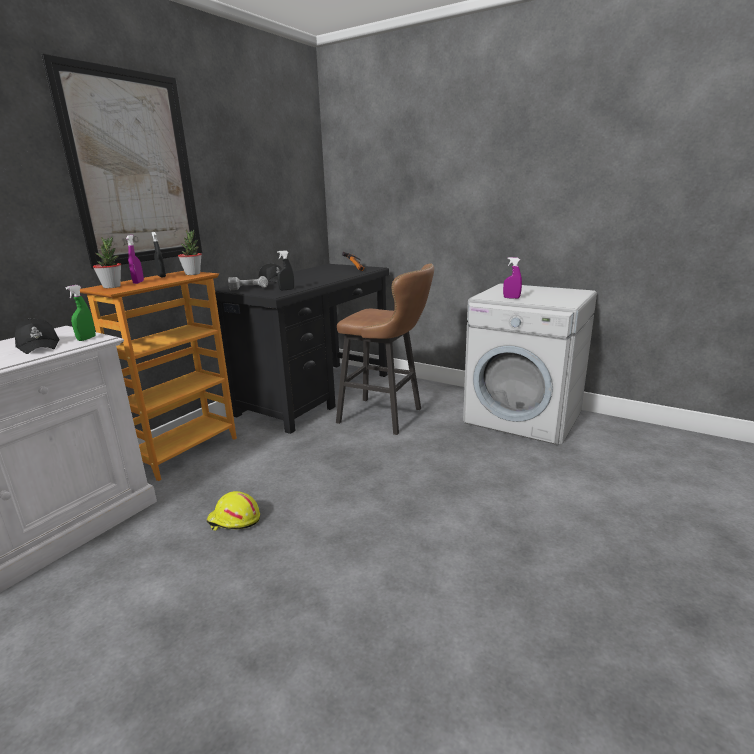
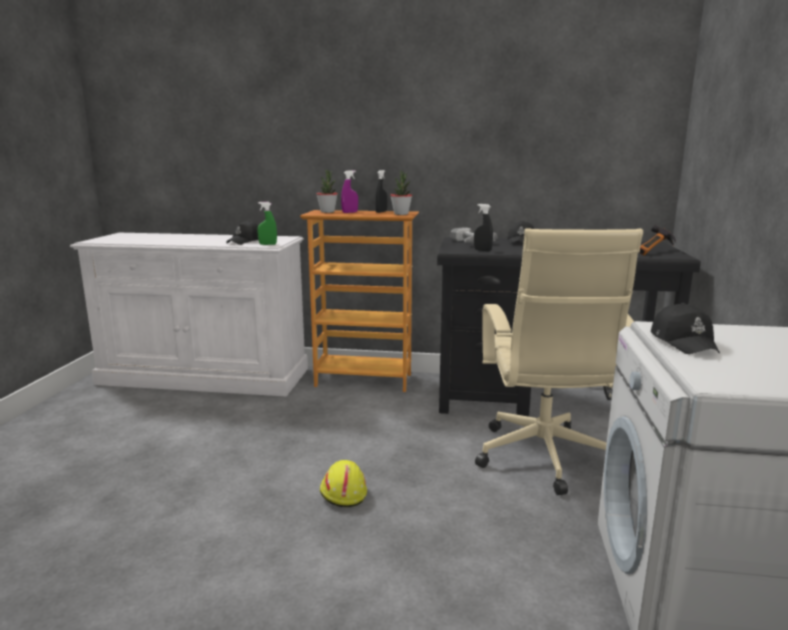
camera: 65 degrees right, 5 degrees down
picture [41,53,202,269] -> none
yellow hard hat [207,491,260,531] -> yellow hard hat moved to [320,460,367,507]
brown stool [336,263,434,435] -> beige office chair [475,228,643,495]
purple spray bottle [503,257,522,299] -> black cap [651,303,720,354]

